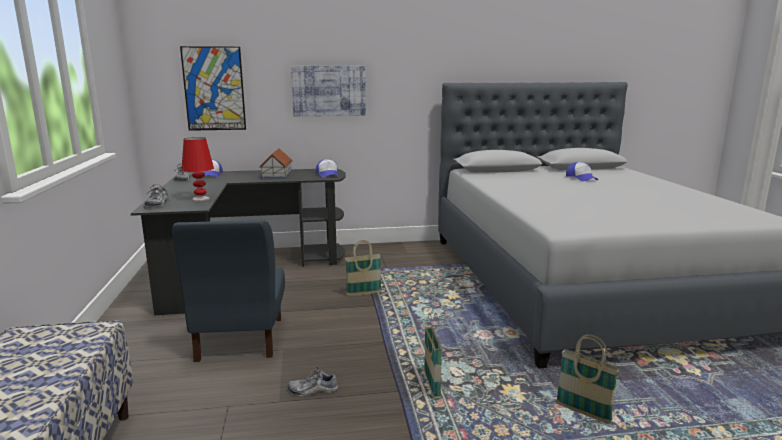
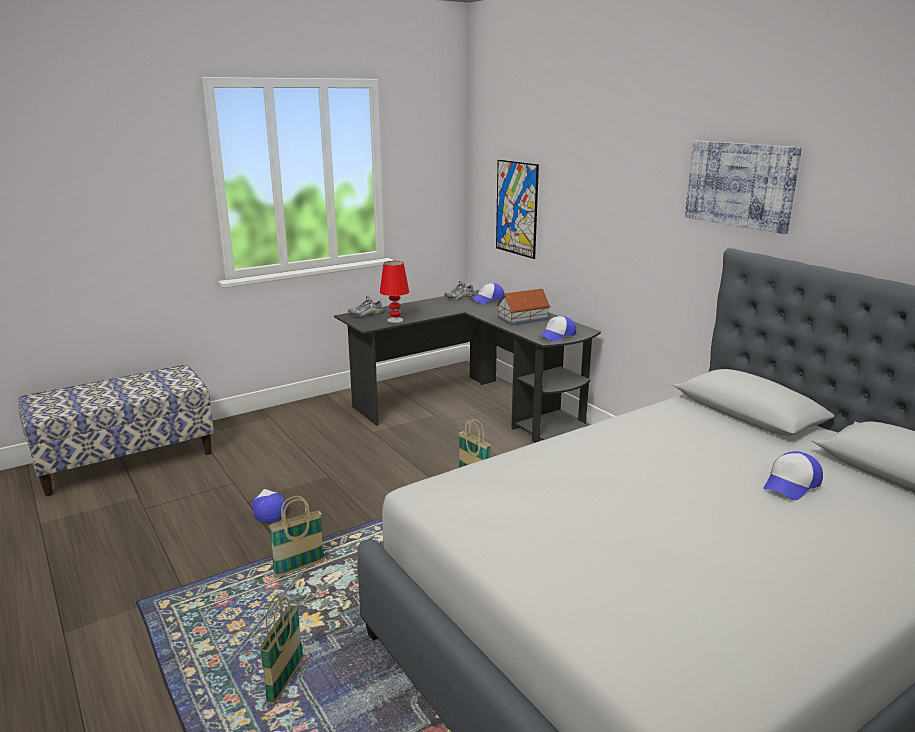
camera: 65 degrees right, 5 degrees up
blue chair [172,220,285,362] -> none
shoe [288,367,338,397] -> cap [252,489,287,523]
picture [291,66,366,116] -> picture moved to [685,141,802,234]

